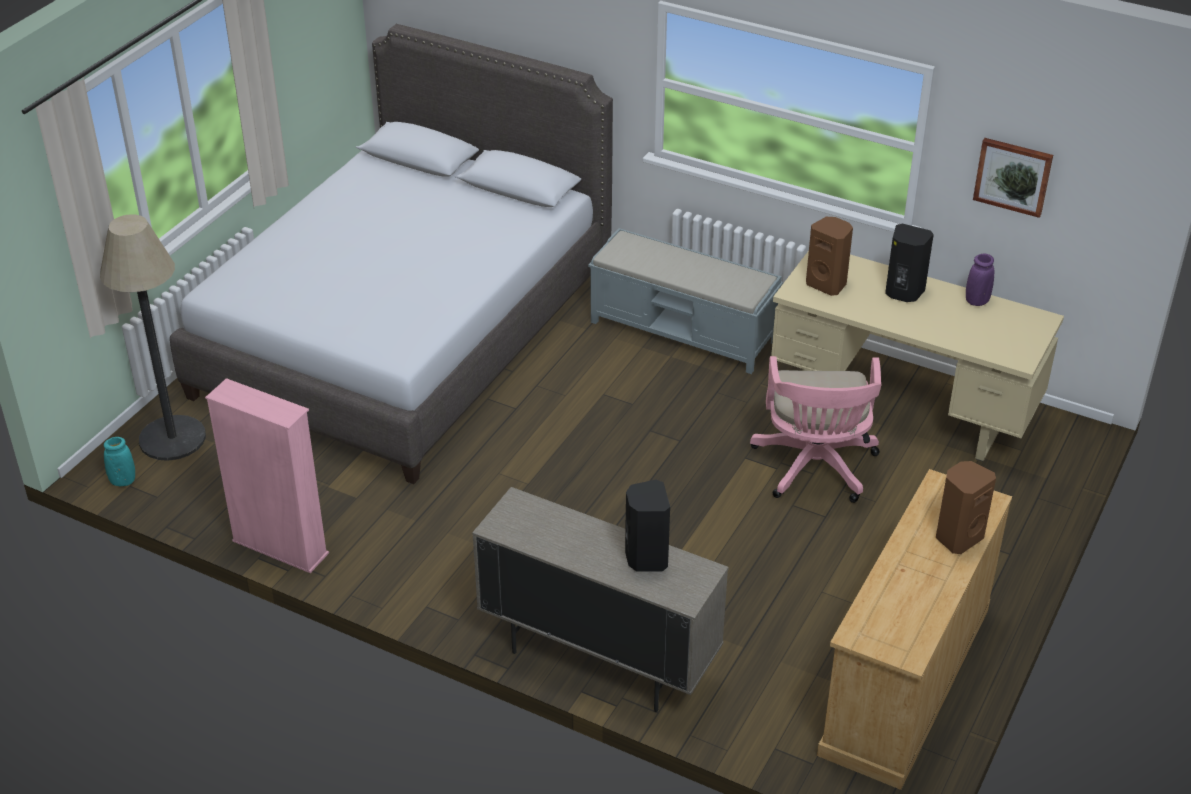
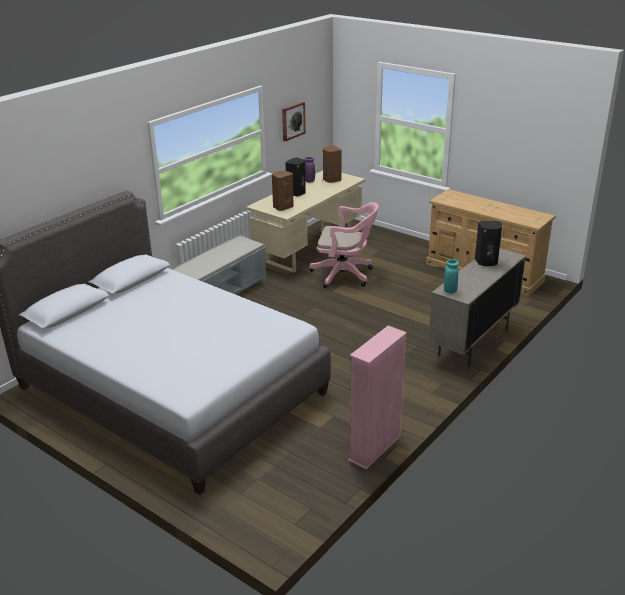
camera: 80 degrees left, 10 degrees down
floor lamp [100,214,206,461] -> none
turquoise vase [104,437,135,486] -> turquoise vase moved to [444,259,459,293]
brown speaker [936,461,996,554] -> brown speaker moved to [323,145,342,183]

